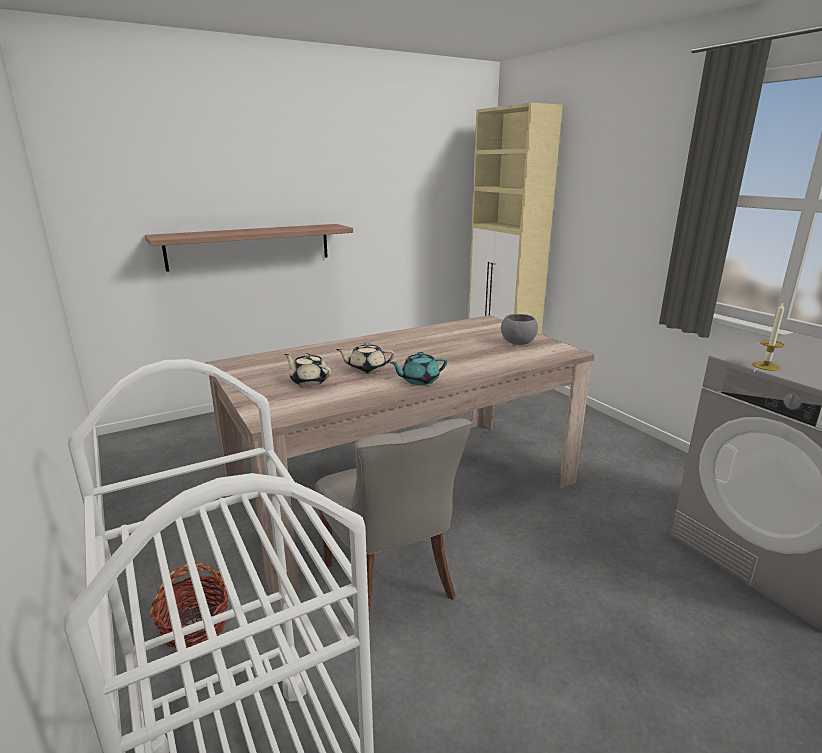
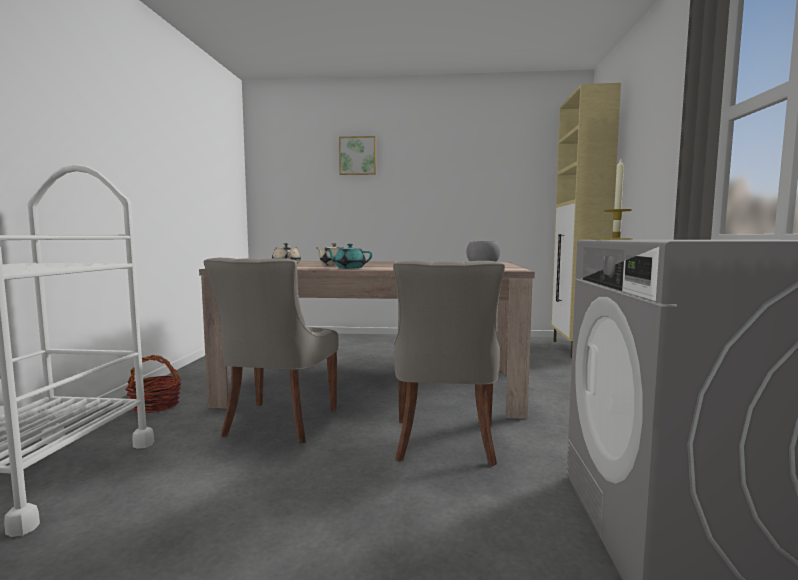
camera: 35 degrees right, 15 degrees down
shelf [145,224,353,272] -> none
none -> picture [339,136,376,175]
none -> grey chair [393,260,505,466]

